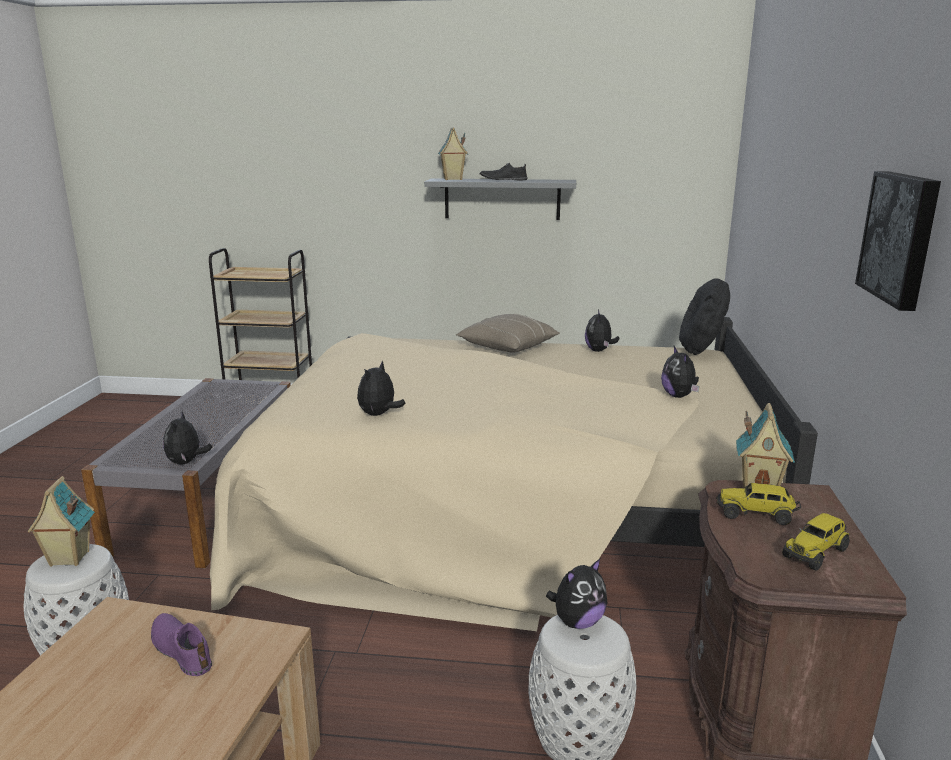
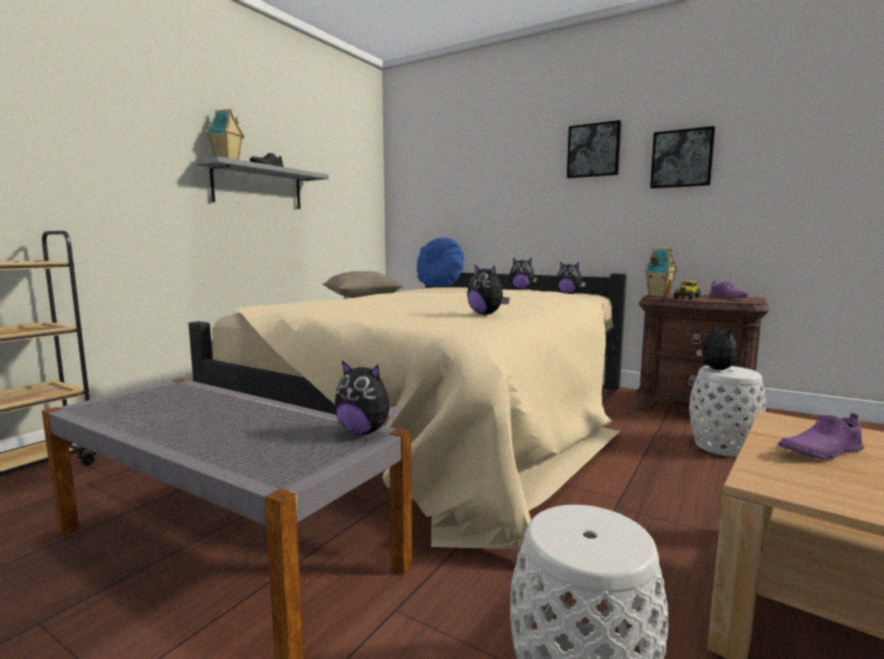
camera: 65 degrees left, 10 degrees down
toy house [27,476,95,567] -> none
plush toy [585,310,619,352] -> plush toy moved to [556,262,586,294]
black pillow [679,278,730,355] -> blue pillow [417,238,464,287]
toy truck [782,513,850,571] -> purple shoe [710,281,748,298]
none -> picture [567,120,621,178]

